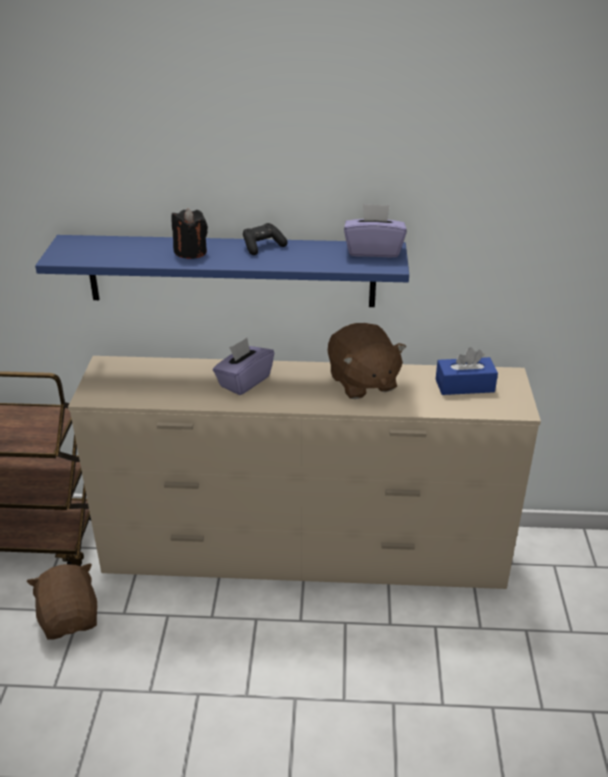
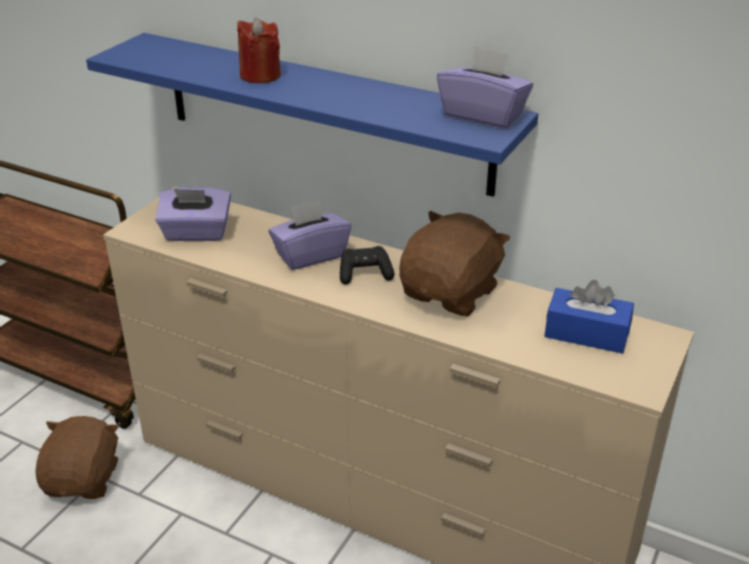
camera: 25 degrees right, 0 degrees up
black candle [171,209,208,259] -> red candle [237,17,281,83]
black game controller [243,223,287,255] -> black game controller moved to [340,246,394,285]
brown plush toy [327,323,406,399] -> brown plush toy turned 150 degrees counterclockwise [399,211,510,316]
none -> purple tissue box [155,187,231,241]

